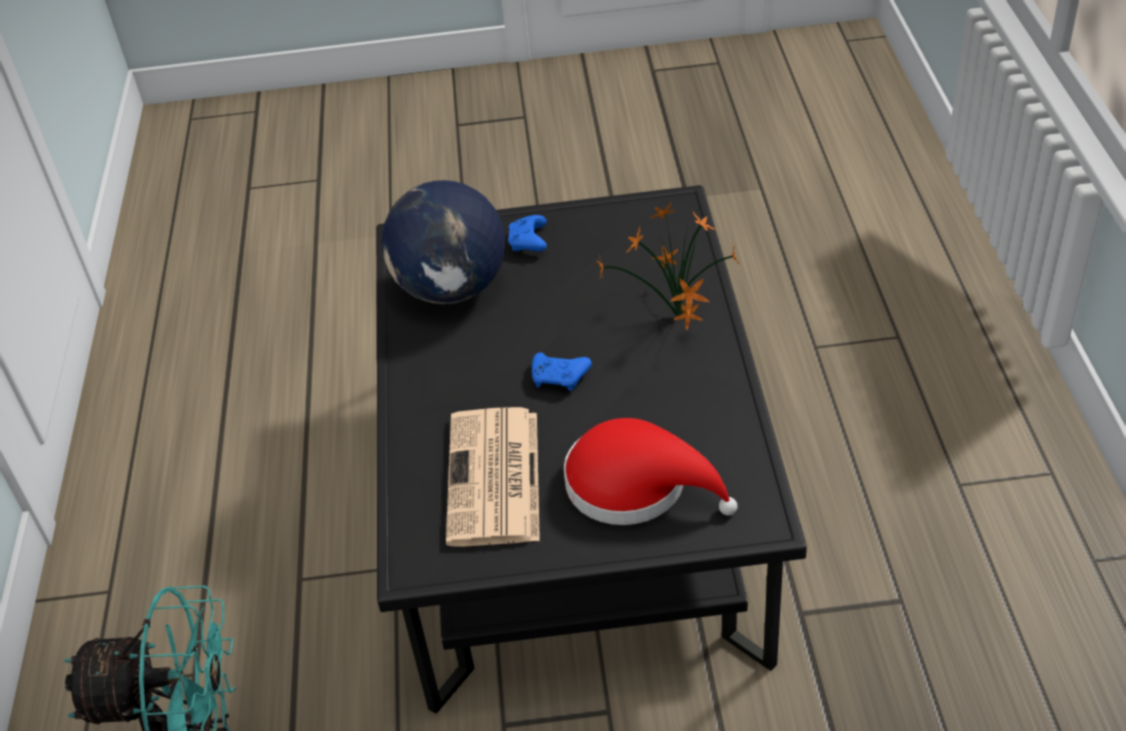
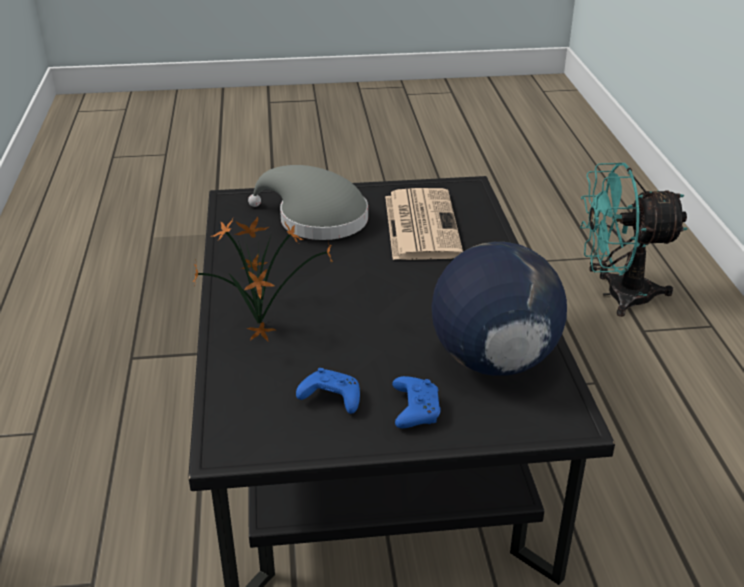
camera: 175 degrees right, 10 degrees down
blue game controller [532,352,592,391] -> blue game controller moved to [296,368,360,414]
red hat [564,418,738,525] -> grey hat [248,165,368,240]

